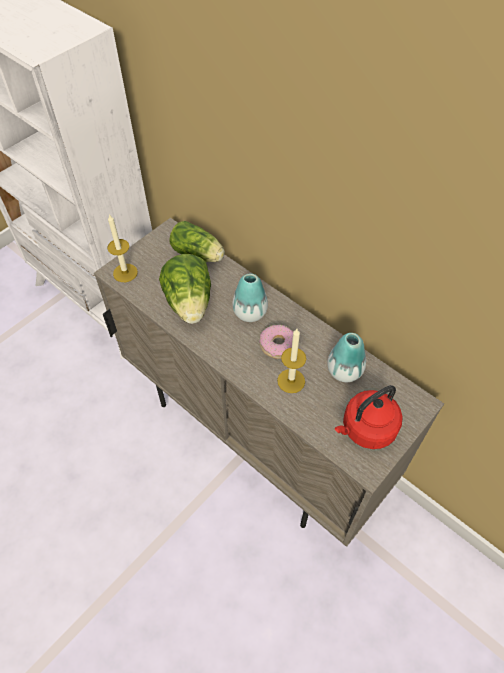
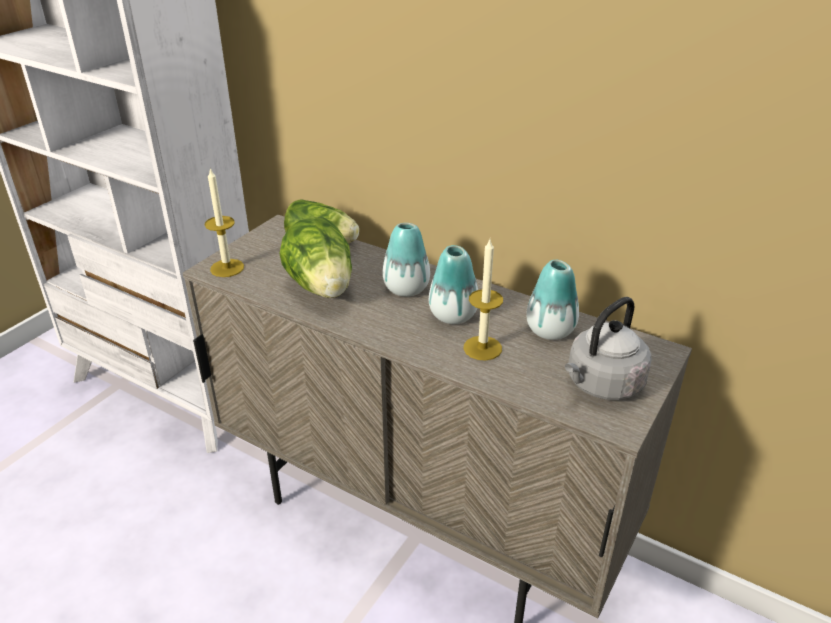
camera: 10 degrees left, 20 degrees down
donut [259,325,293,359] -> vase [429,245,478,324]
red kettle [335,385,403,449] -> grey kettle [565,297,652,400]

